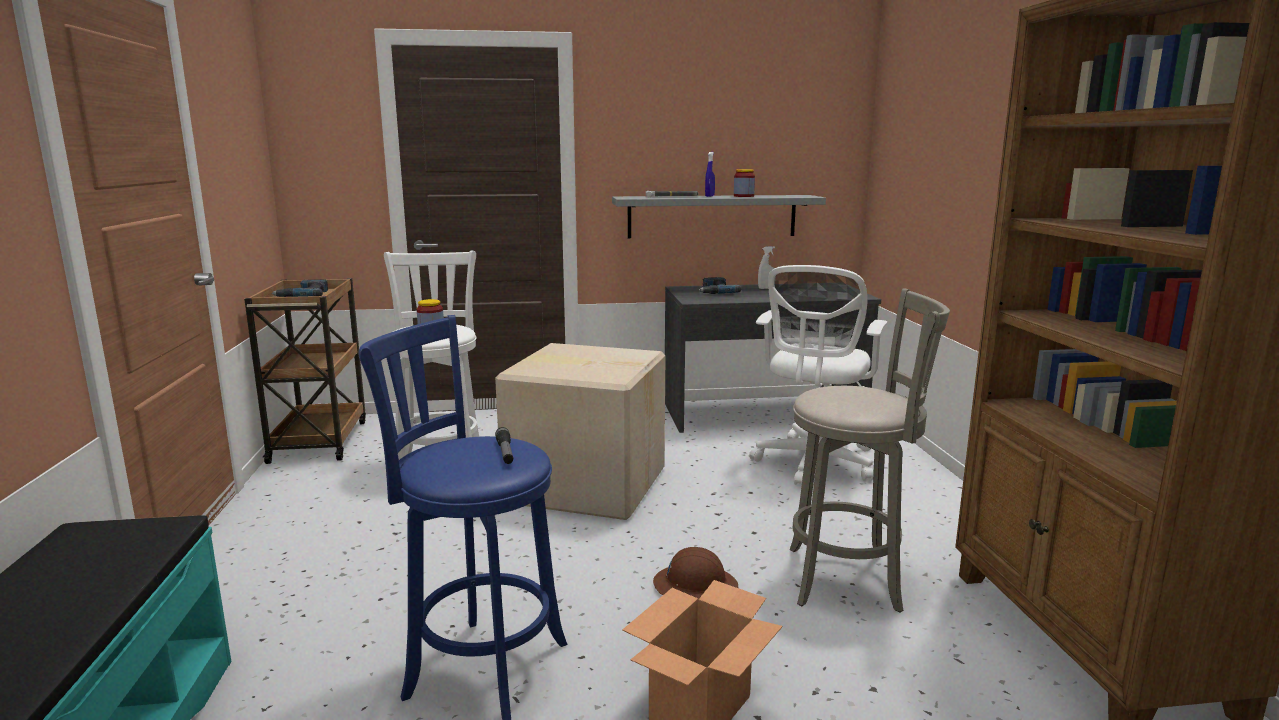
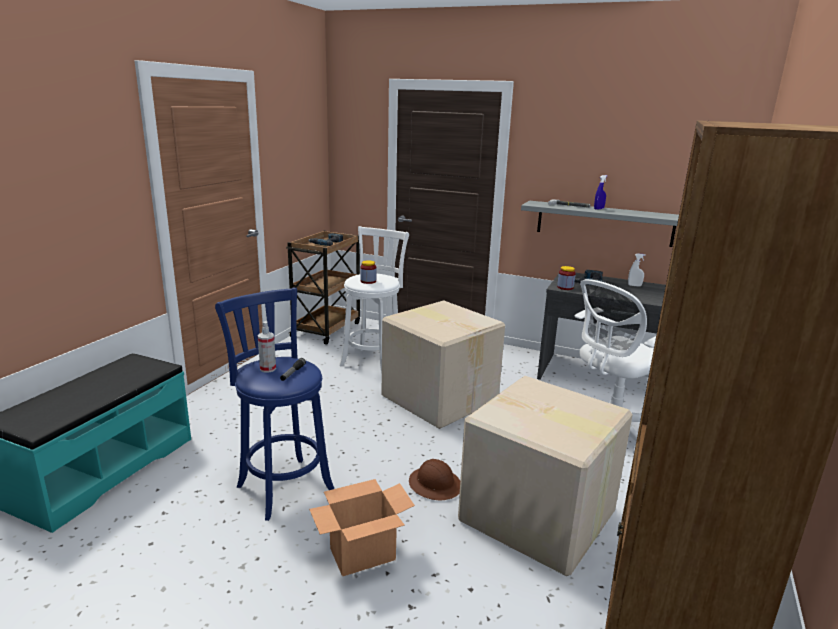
camera: 30 degrees right, 5 degrees up
jar [734,169,755,197] -> jar moved to [557,266,576,290]
grey stool [790,288,950,613] -> cardboard box [458,376,633,576]
none -> spray bottle [258,321,276,373]

